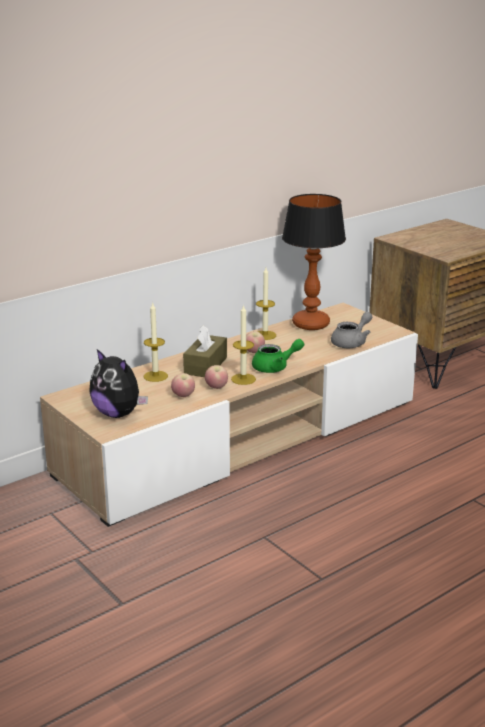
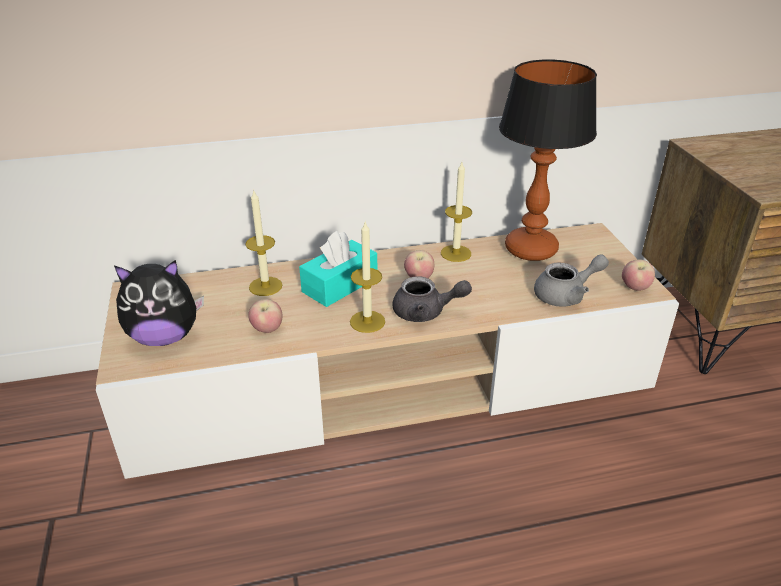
camera: 25 degrees right, 10 degrees up
plush toy [89,349,148,418] -> plush toy turned 75 degrees counterclockwise [114,260,204,346]
brown tissue box [183,325,227,377] -> turquoise tissue box [299,231,377,307]
apple [205,365,228,389] -> apple moved to [622,259,655,291]
green teapot [252,339,304,373] -> grey teapot [392,276,472,322]

